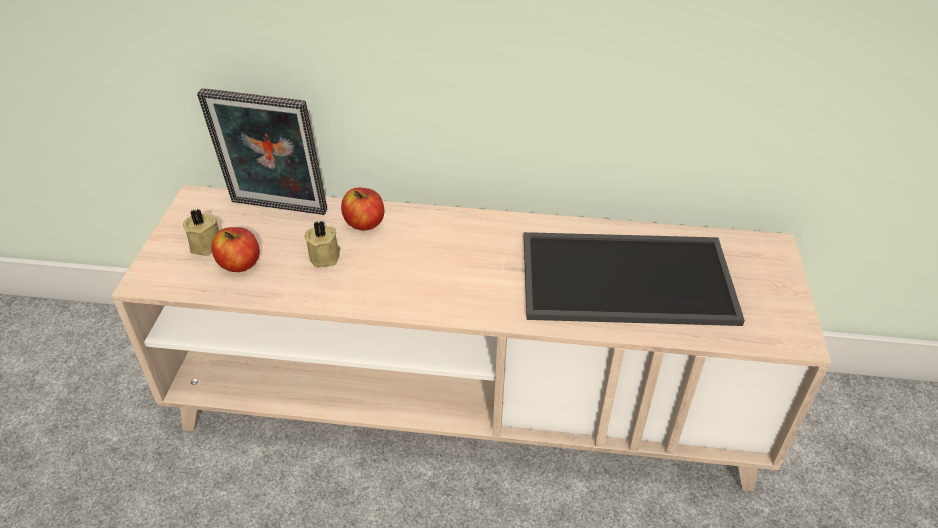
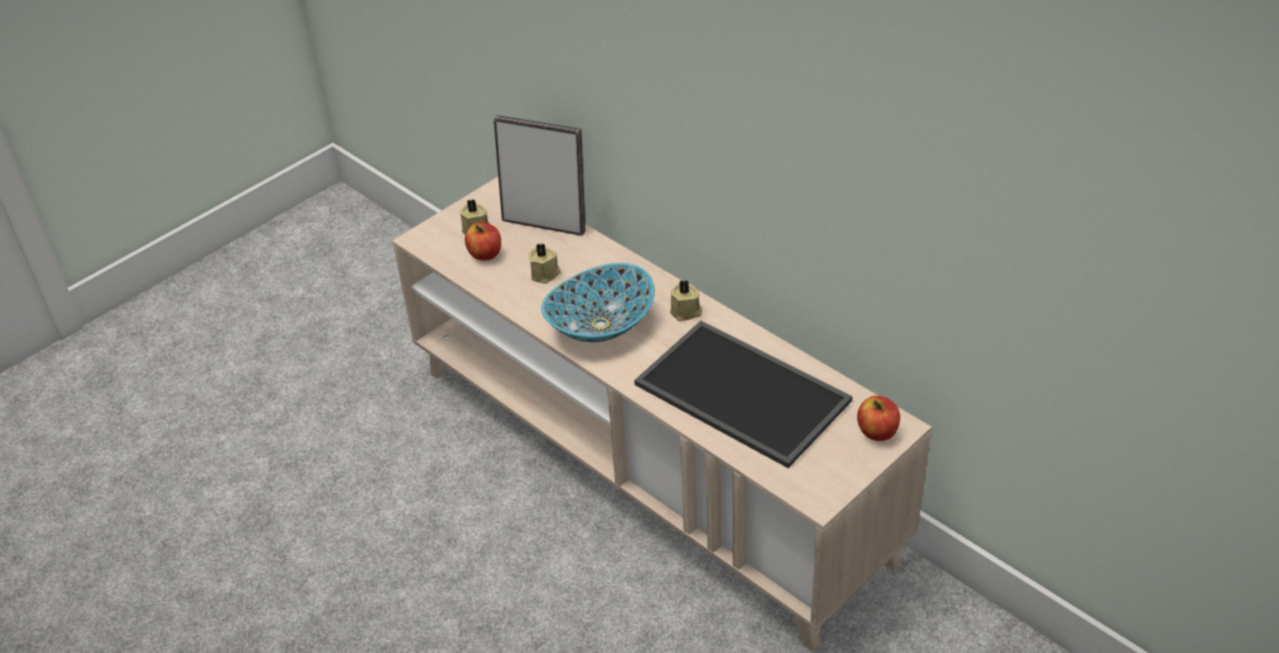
camera: 40 degrees right, 0 degrees up
picture frame [197,88,327,215] -> picture frame turned 150 degrees clockwise [494,115,586,236]
apple [341,188,384,231] -> apple moved to [857,396,900,441]
none -> bowl [541,263,655,342]
none -> beige candle [670,280,702,321]

